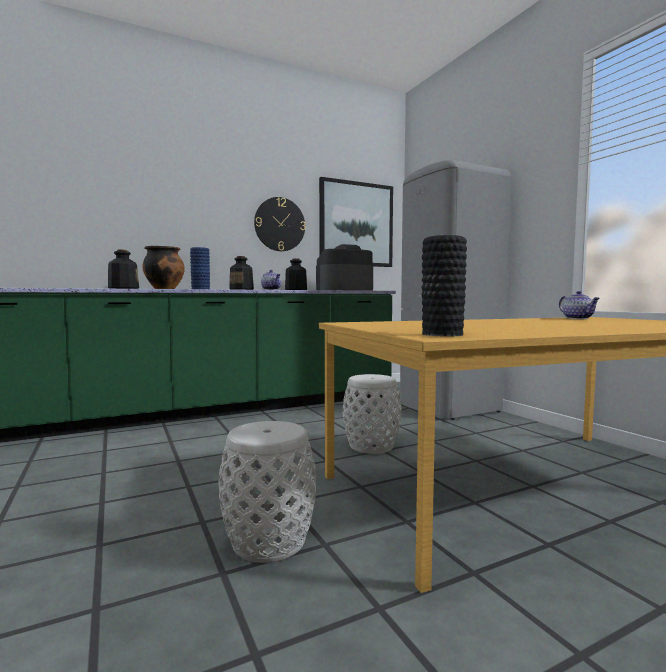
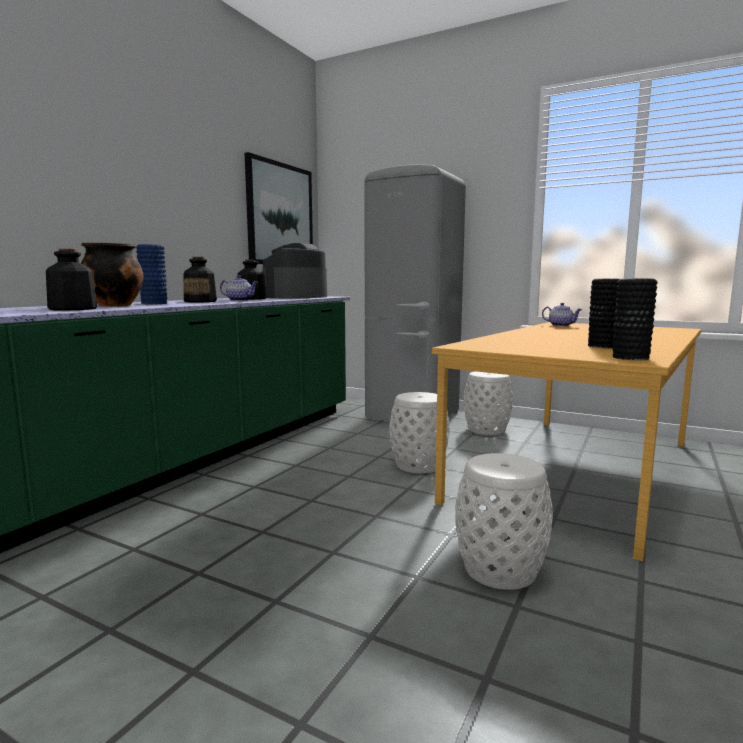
camera: 35 degrees left, 5 degrees up
wall clock [254,197,306,251] -> none
none -> white stool [463,371,513,435]
none -> black vase [588,279,620,348]

